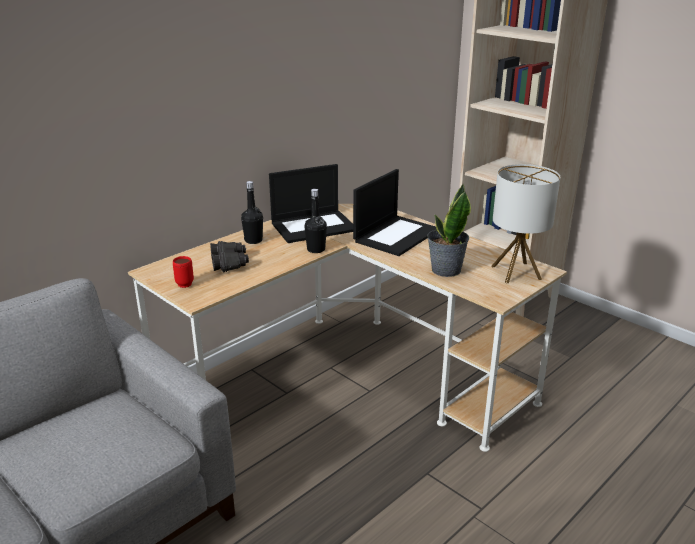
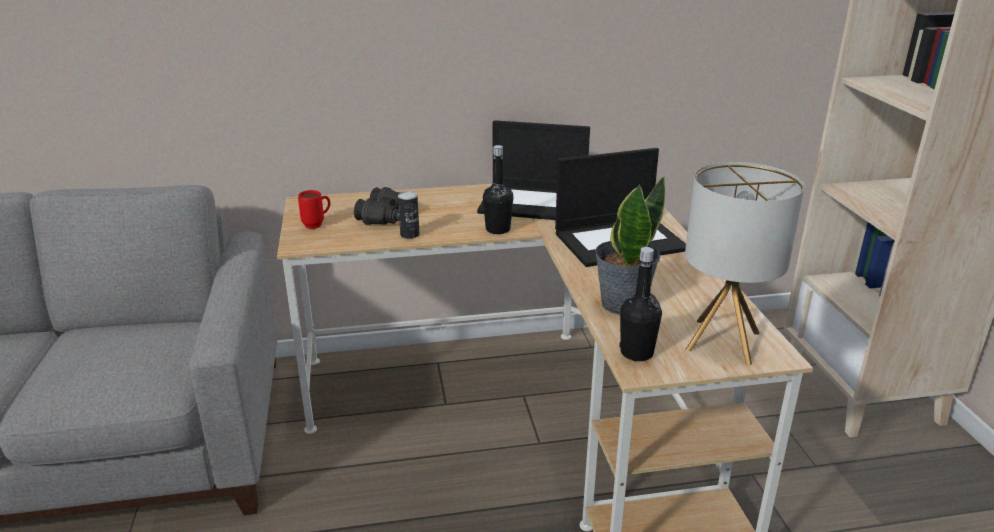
camera: 35 degrees right, 0 degrees up
black bottle [241,181,263,244] -> black bottle moved to [619,247,662,361]
none -> can [398,191,419,239]

